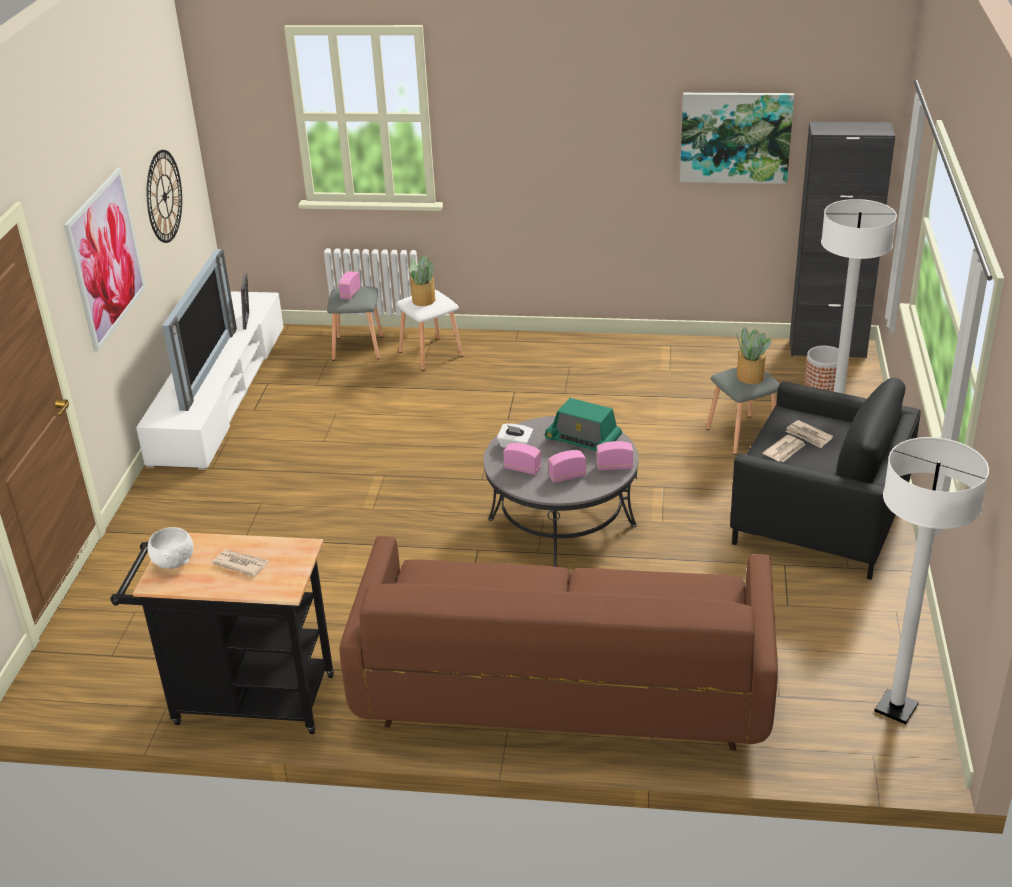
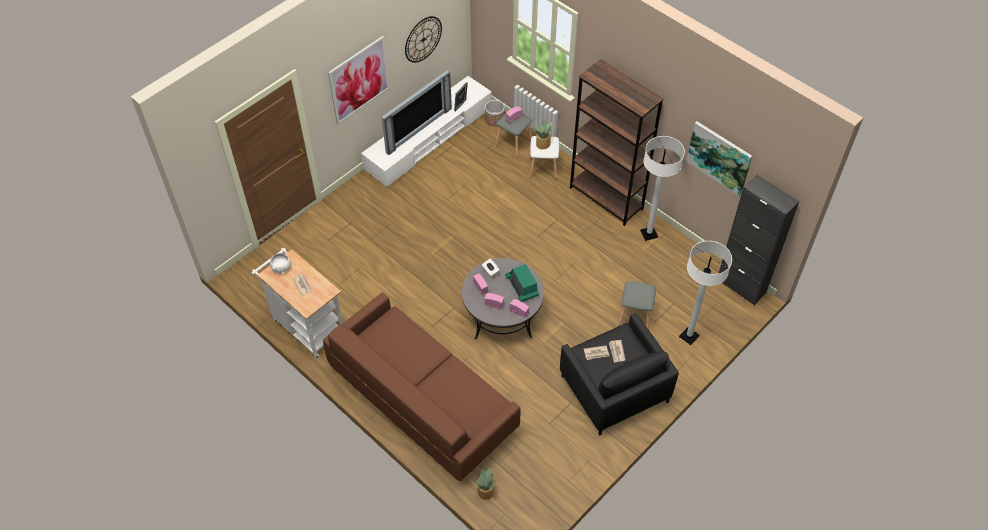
camera: 35 degrees right, 20 degrees up
black cart [110,533,334,734] -> white cart [252,248,343,359]
potted plant [736,327,772,384] -> potted plant moved to [476,468,494,500]
planter [805,346,839,392] -> planter moved to [485,100,505,126]
white floor lamp [874,437,989,724] -> white floor lamp moved to [640,136,685,241]
none -> brown bookcase [570,59,664,226]

